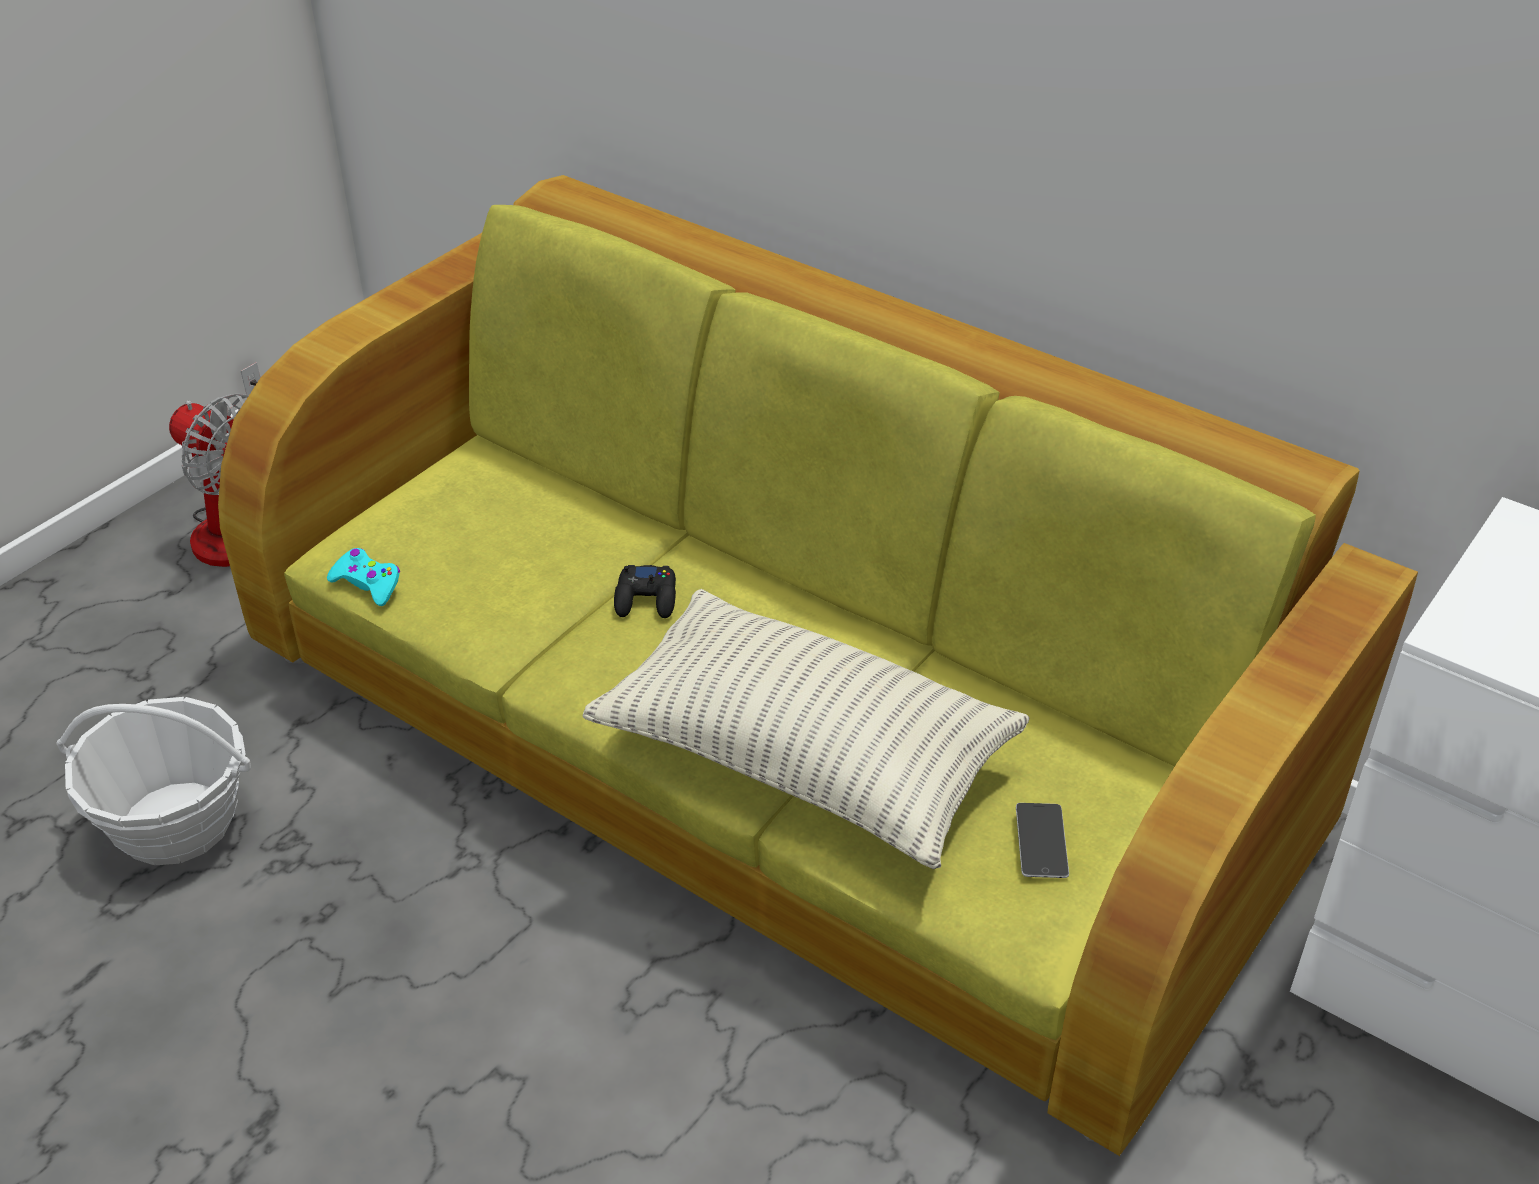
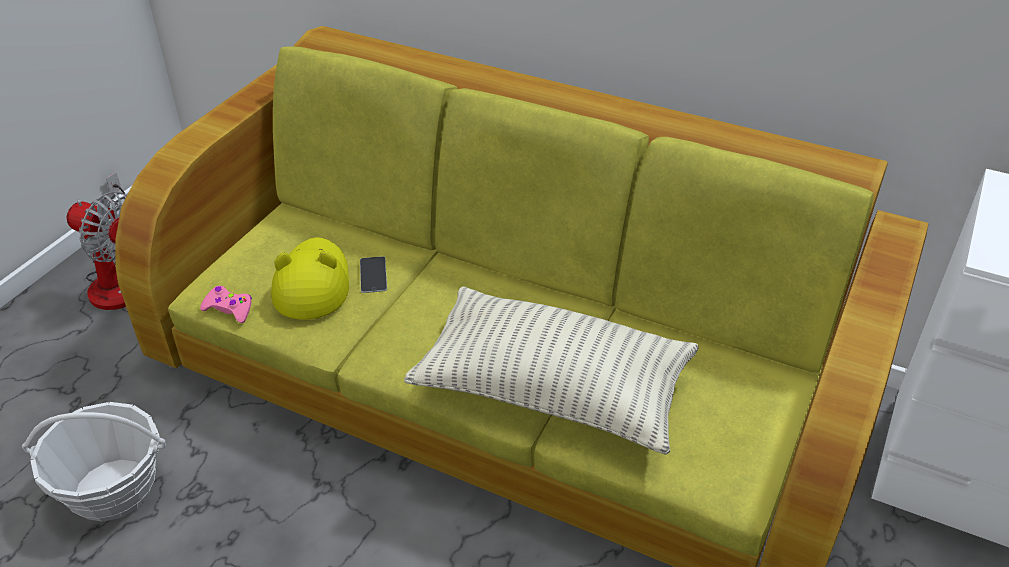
camera: 10 degrees left, 0 degrees up
turquoise game controller [327,548,400,606] -> pink game controller [200,286,252,323]
black game controller [614,565,676,618] -> none
phone [1016,803,1069,878] -> phone moved to [360,256,387,293]
none -> yellow hat [271,237,349,320]

